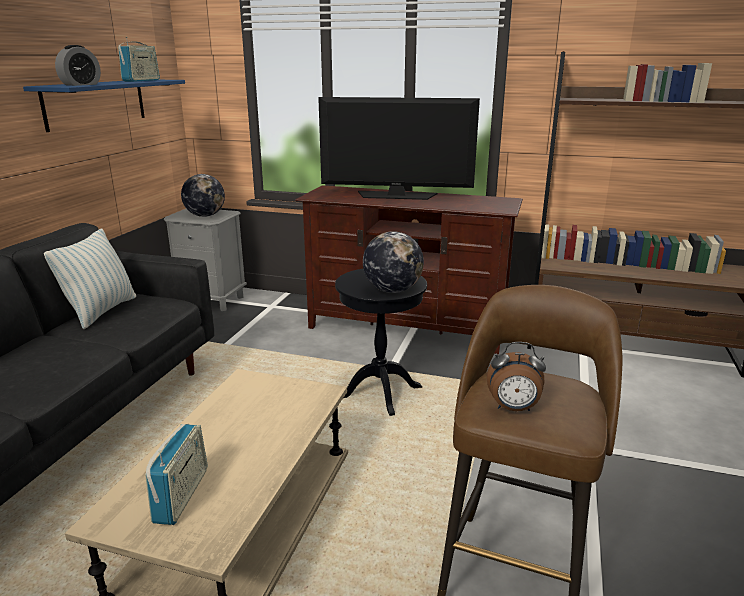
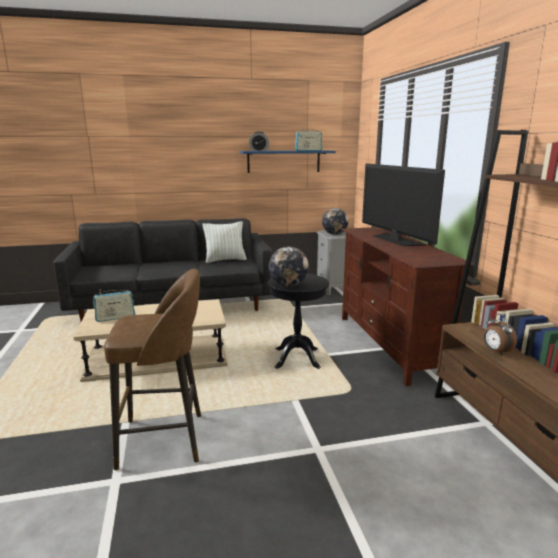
camera: 60 degrees right, 5 degrees down
alarm clock [487,342,546,411] -> alarm clock moved to [483,314,517,355]

